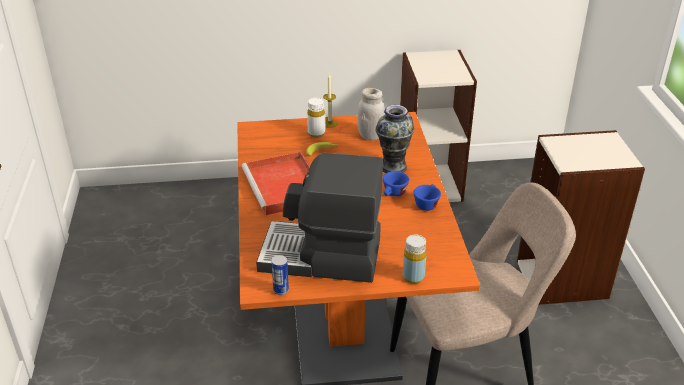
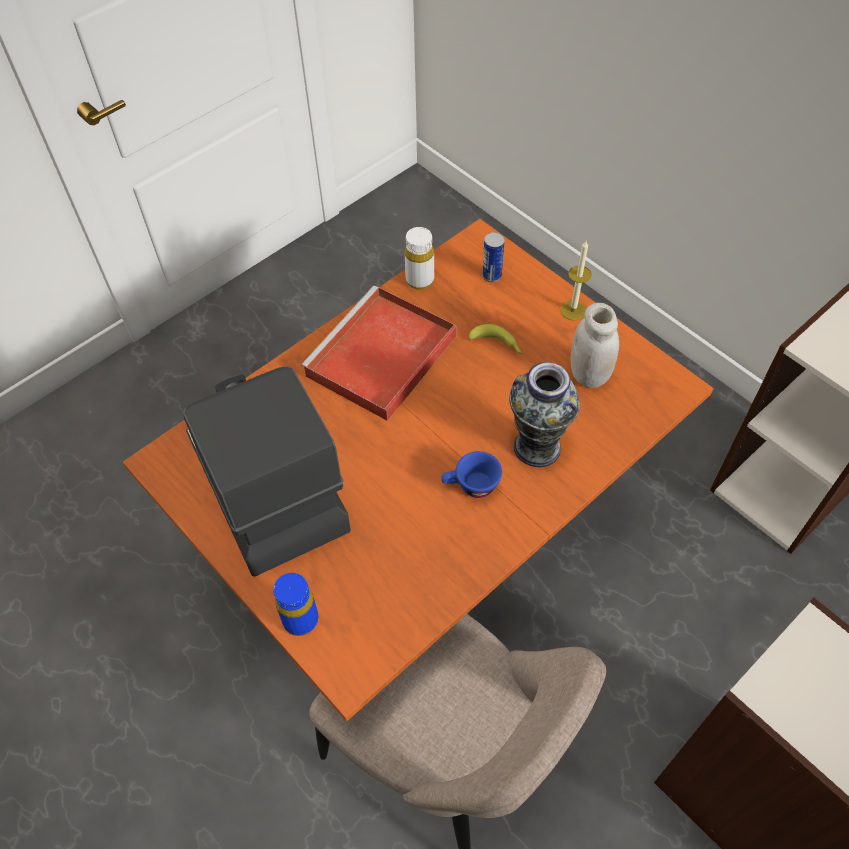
camera: 55 degrees right, 20 degrees up
can [271,255,289,295] -> can moved to [482,232,505,283]
white bottle [307,98,325,138] -> white bottle moved to [404,227,434,290]
yellow bottle [403,234,427,284] -> blue bottle [273,573,319,636]
blue cup [414,184,441,211] -> none

